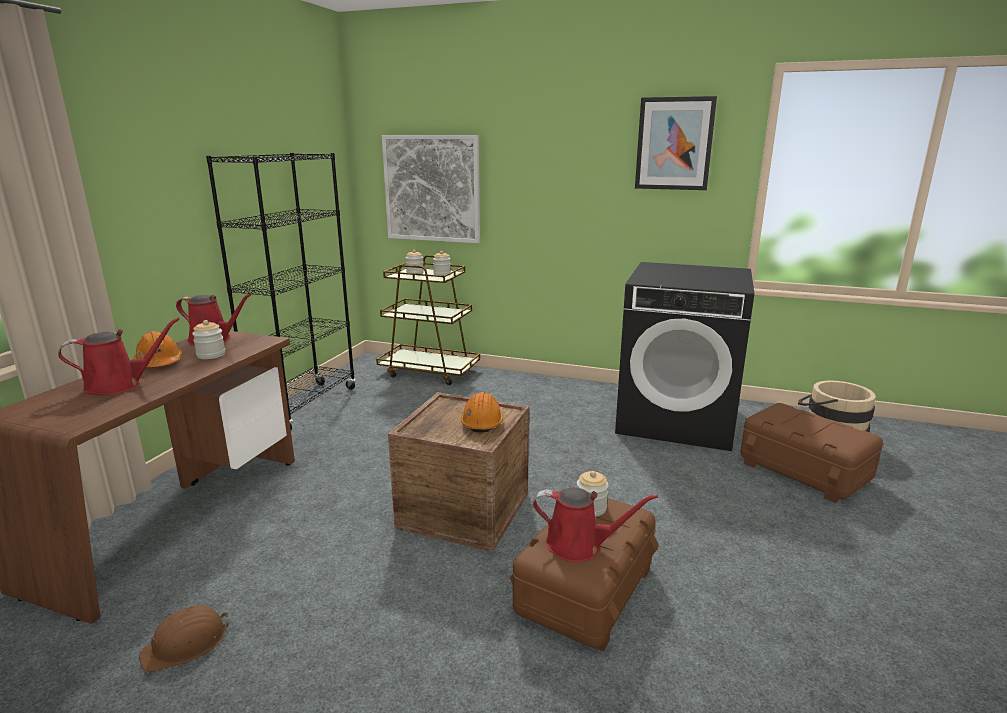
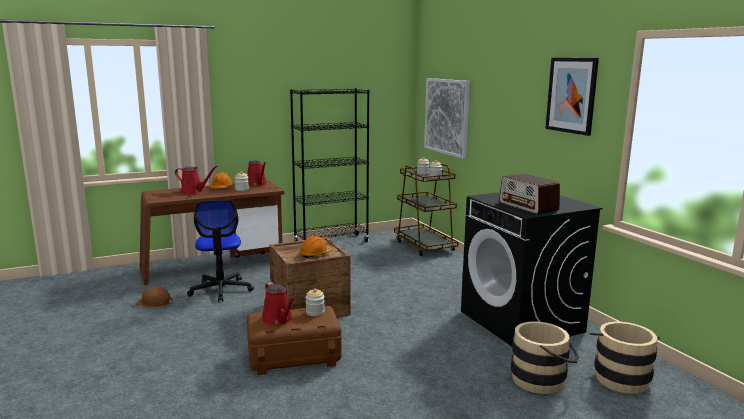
camera: 45 degrees right, 5 degrees down
brown storage box [740,403,883,503] -> beige bucket [511,322,579,394]
none -> office chair [187,200,254,302]
none -> radio [499,174,560,214]

